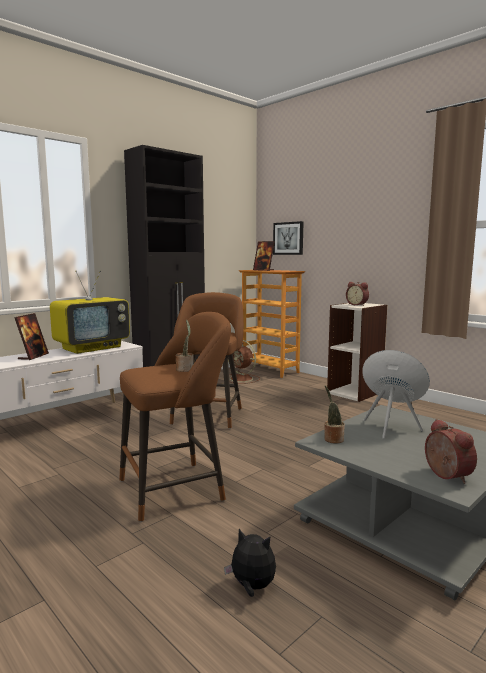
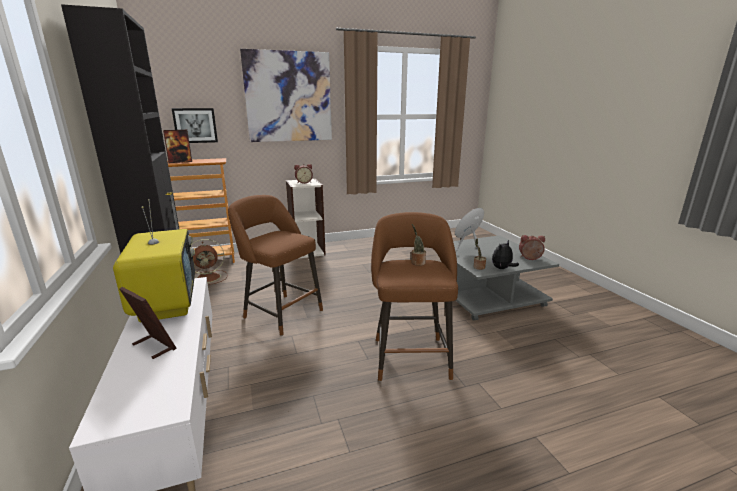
camera: 65 degrees left, 10 degrees up
plush toy [224,529,276,597] -> plush toy moved to [492,240,519,269]
none -> picture [240,49,332,142]

